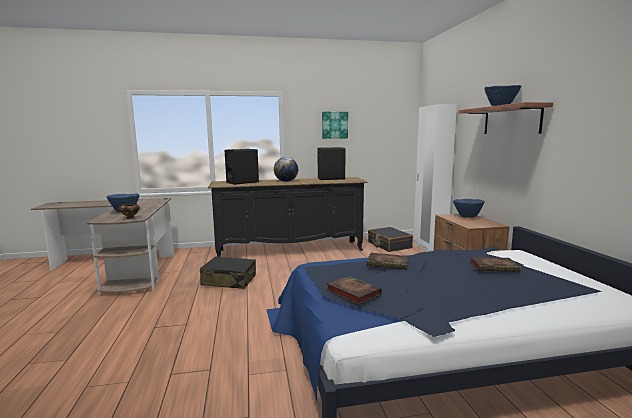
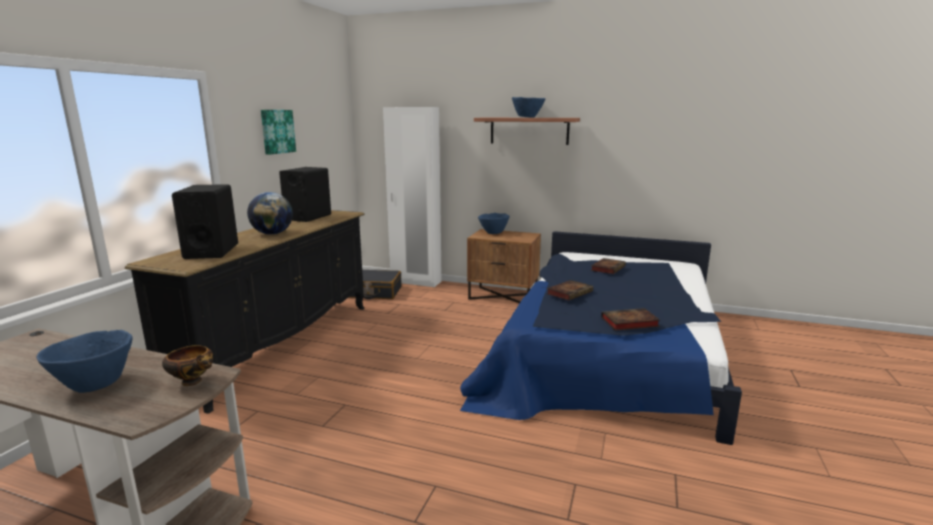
camera: 60 degrees left, 5 degrees up
black suitcase [200,256,256,289] -> none

